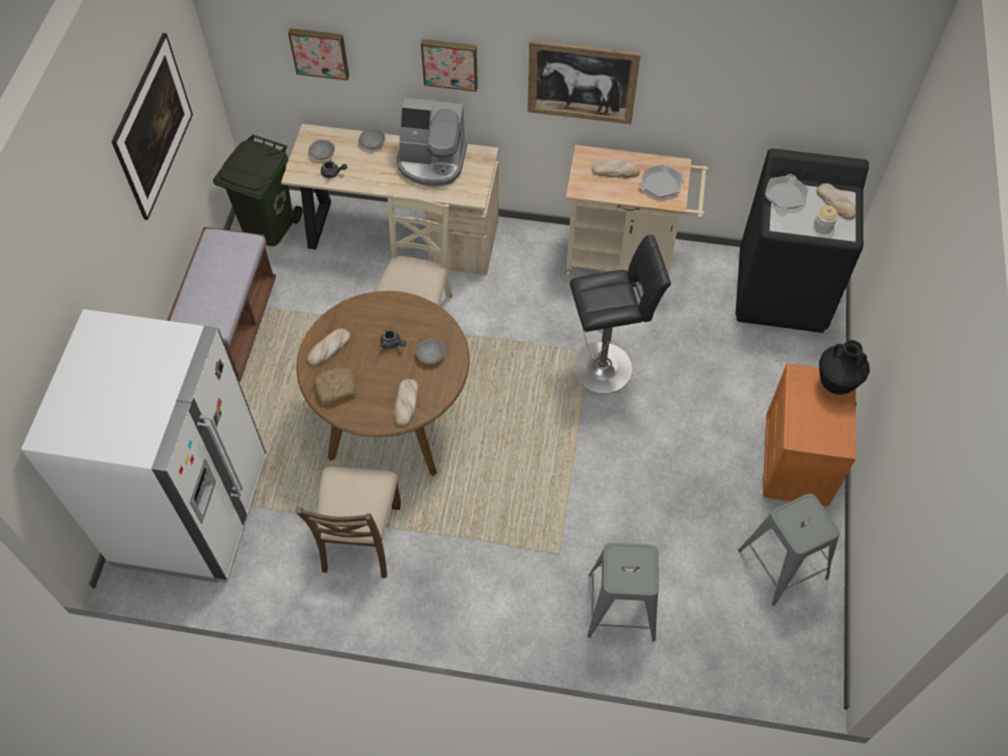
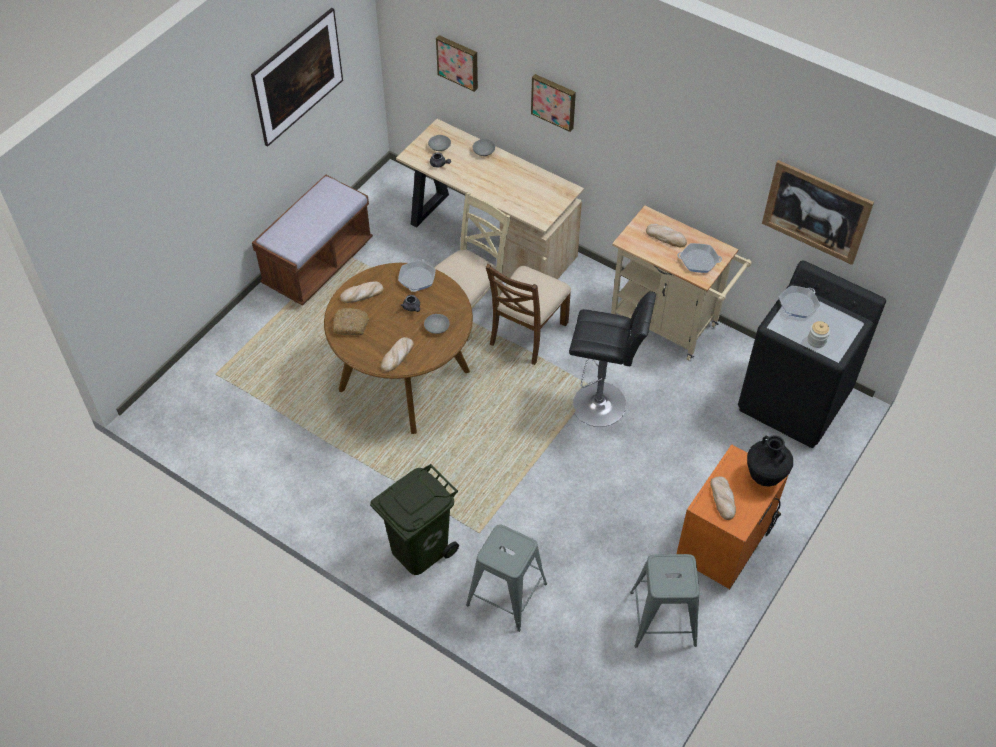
camera: 25 degrees right, 5 degrees down
white fridge [21,309,266,583] -> none
green trash can [213,134,303,246] -> green trash can moved to [370,464,459,575]
brown chair [296,466,401,578] -> brown chair moved to [486,264,571,365]
coffee machine [396,98,467,187] -> none
picture [528,40,641,124] -> picture moved to [762,160,874,265]
bread [816,183,856,220] -> bread moved to [710,476,736,520]
none -> frying pan [398,259,435,292]

